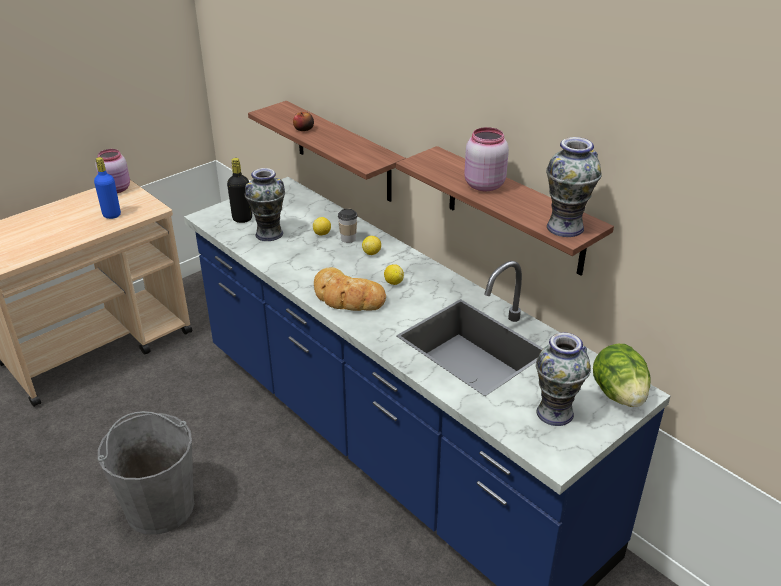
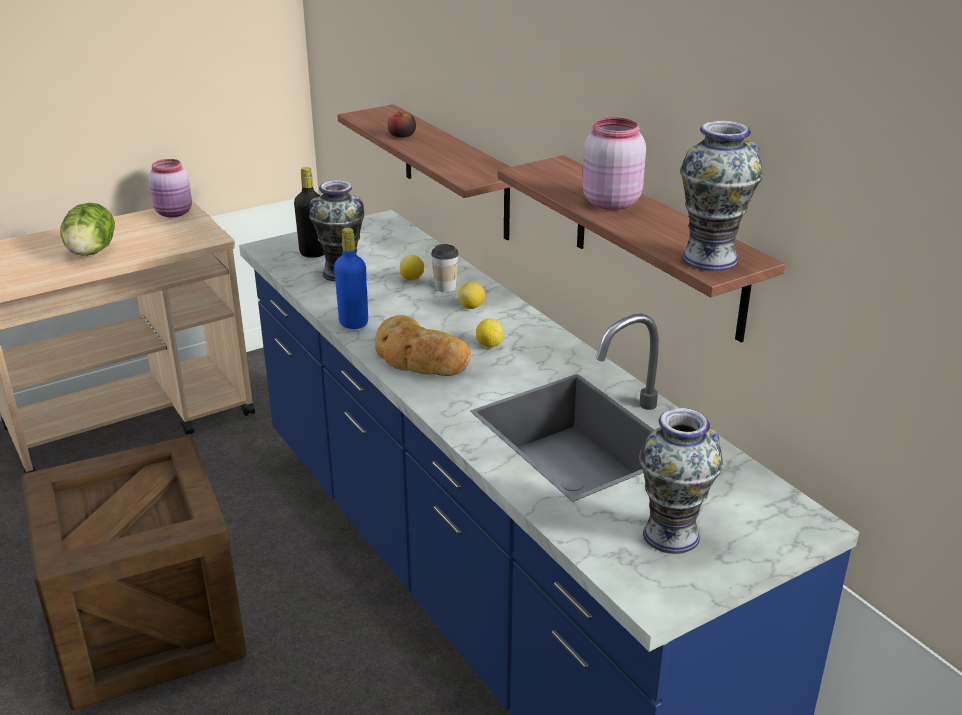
camera: 10 degrees right, 5 degrees down
blue bottle [94,157,121,219] -> blue bottle moved to [334,228,368,329]
grey bucket [98,411,194,535] -> crate [21,436,247,710]
lettuce [593,344,650,407] -> lettuce moved to [61,203,115,256]

